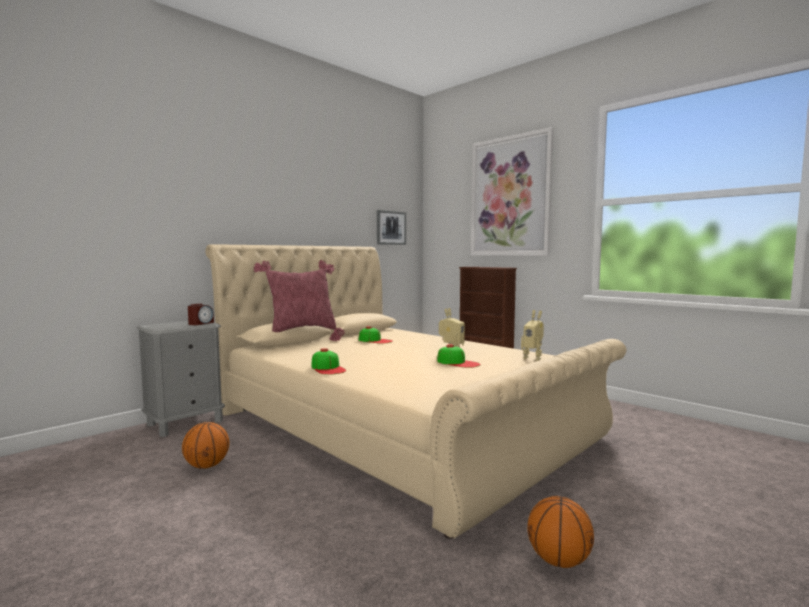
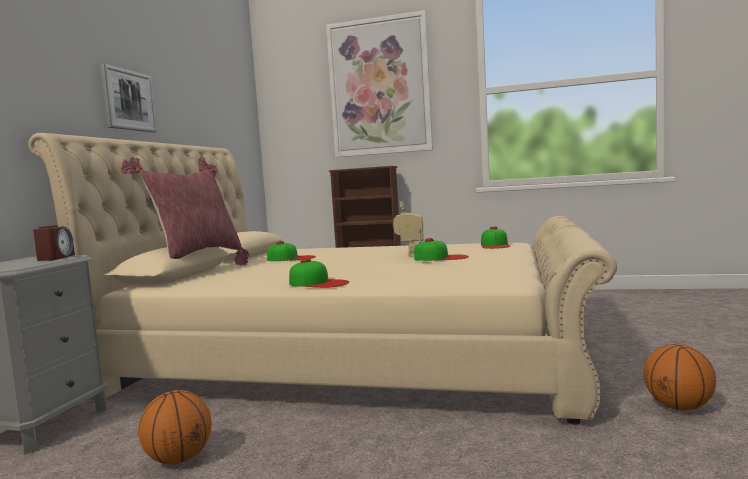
camera: 30 degrees left, 0 degrees up
picture [377,210,406,245] -> picture moved to [100,64,157,133]
toy robot [521,310,544,361] -> cap [481,227,510,249]

